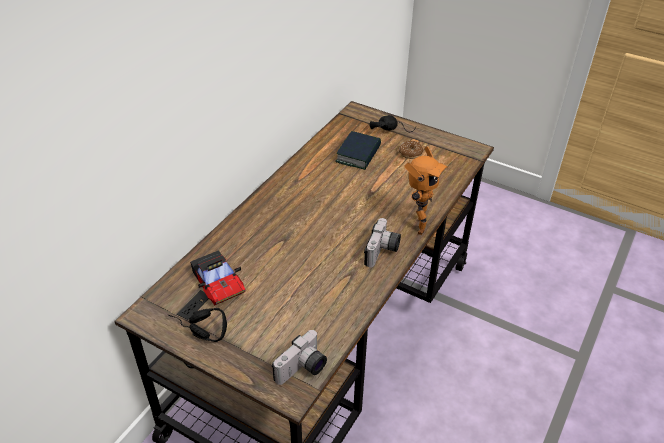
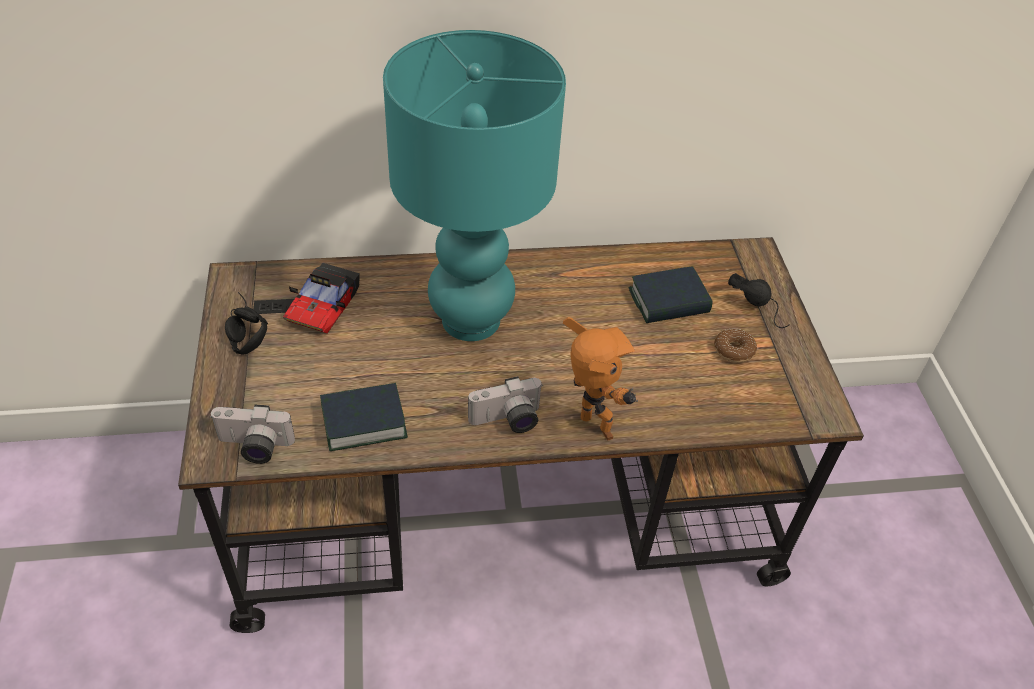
camera: 50 degrees right, 5 degrees up
toy robot [404,146,448,235] -> toy robot turned 105 degrees counterclockwise [563,317,638,441]
none -> book [320,383,408,451]
none -> turquoise table lamp [383,30,566,341]

